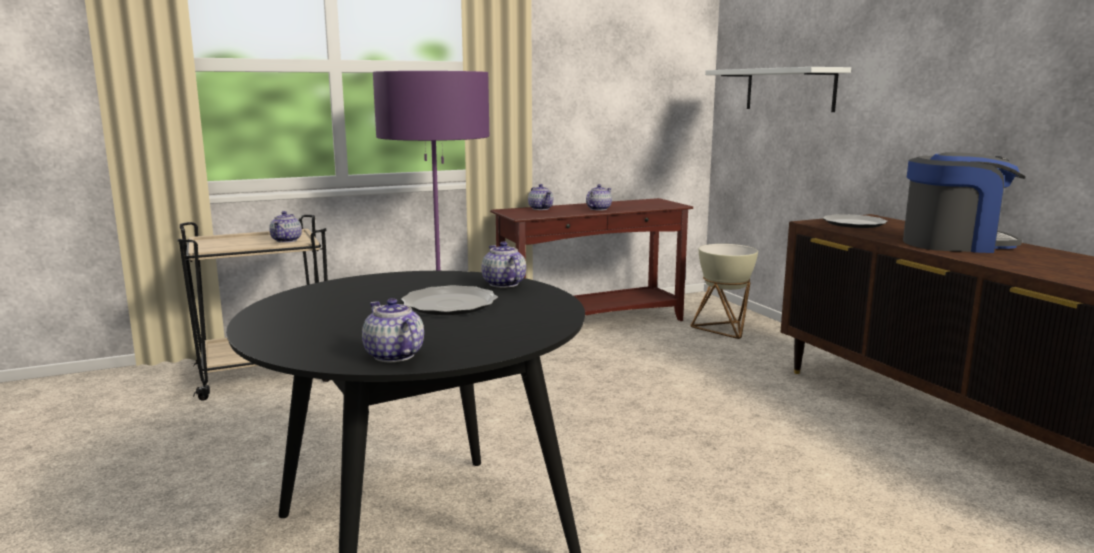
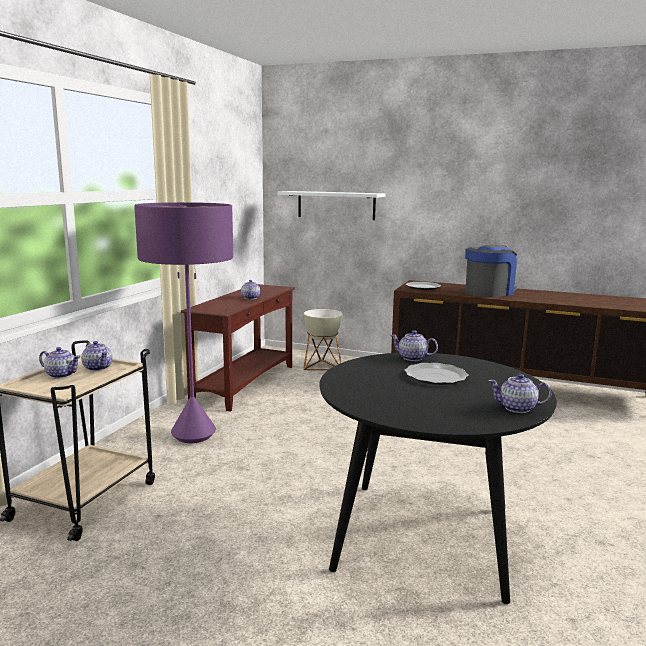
camera: 45 degrees left, 0 degrees up
teapot [528,184,554,210] -> teapot moved to [39,347,80,379]

